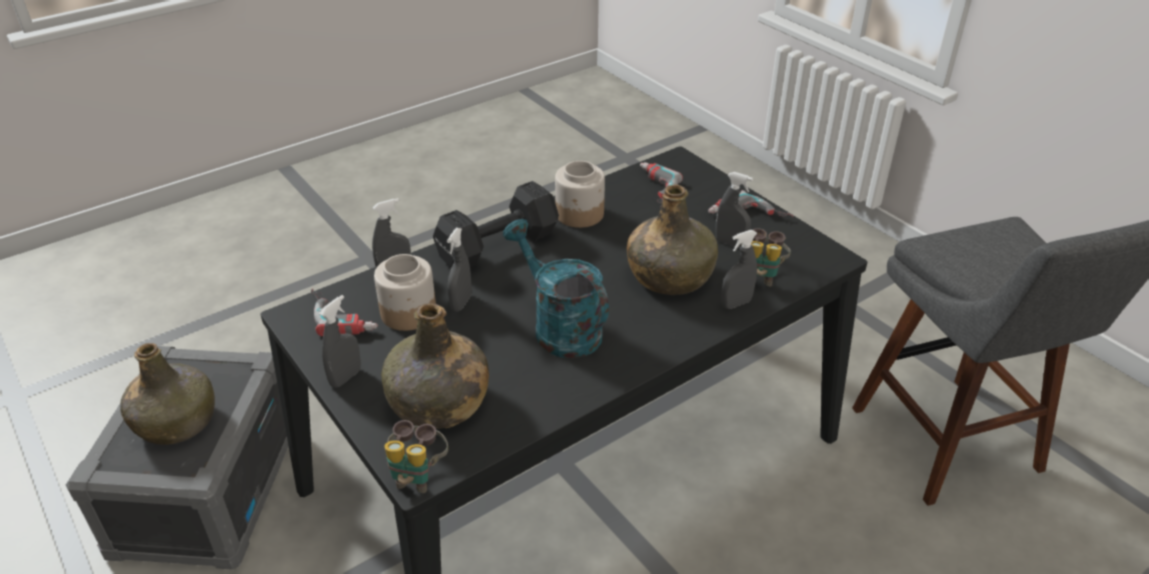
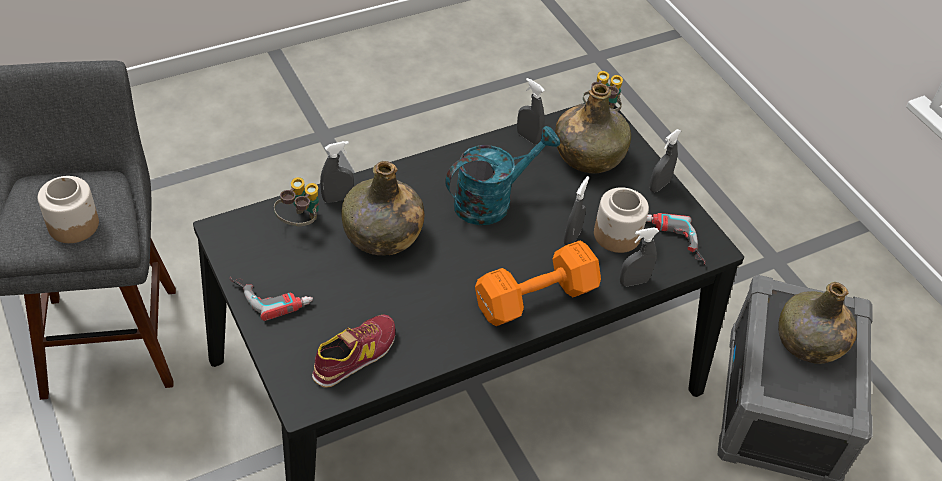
camera: 175 degrees left, 10 degrees up
black dumbbell [433,181,559,268] -> orange dumbbell [475,241,601,326]
turquoise watering can [503,219,609,358] -> turquoise watering can turned 90 degrees counterclockwise [445,126,560,225]
jar [555,161,605,228] -> jar moved to [38,176,99,243]
power drill [640,162,683,207] -> shoe [312,314,395,388]
grey spray bottle [716,172,753,248] -> grey spray bottle moved to [517,78,545,144]

